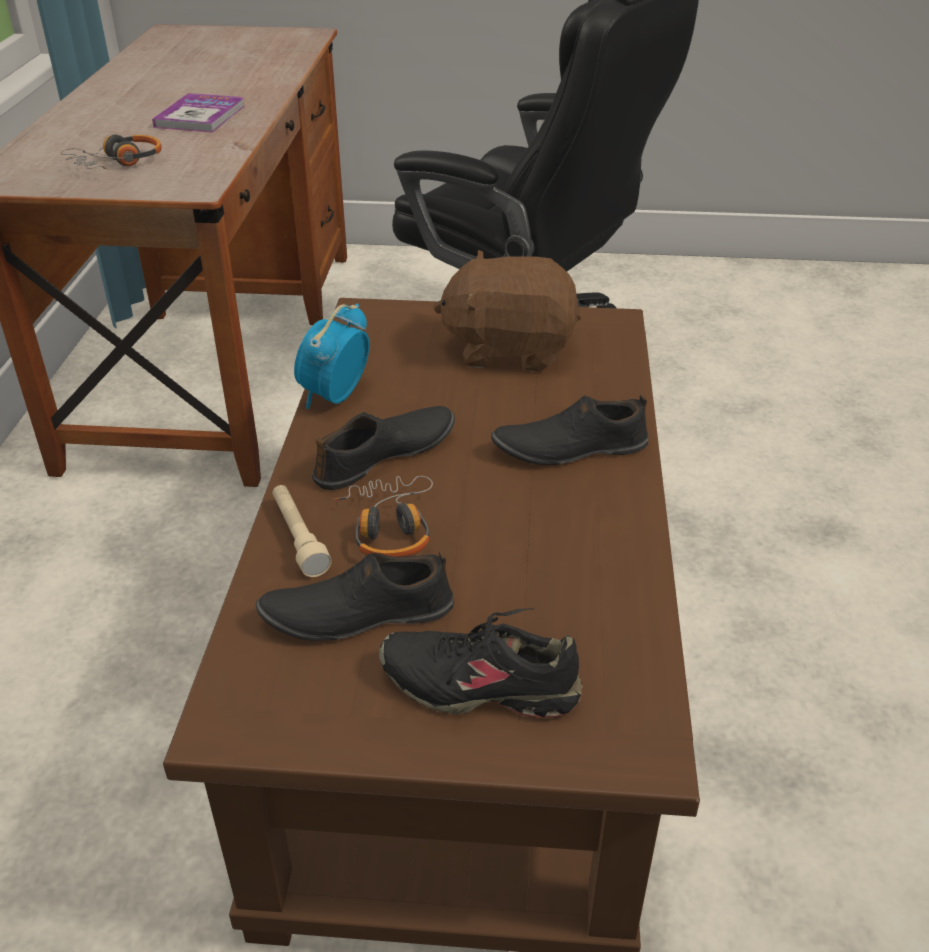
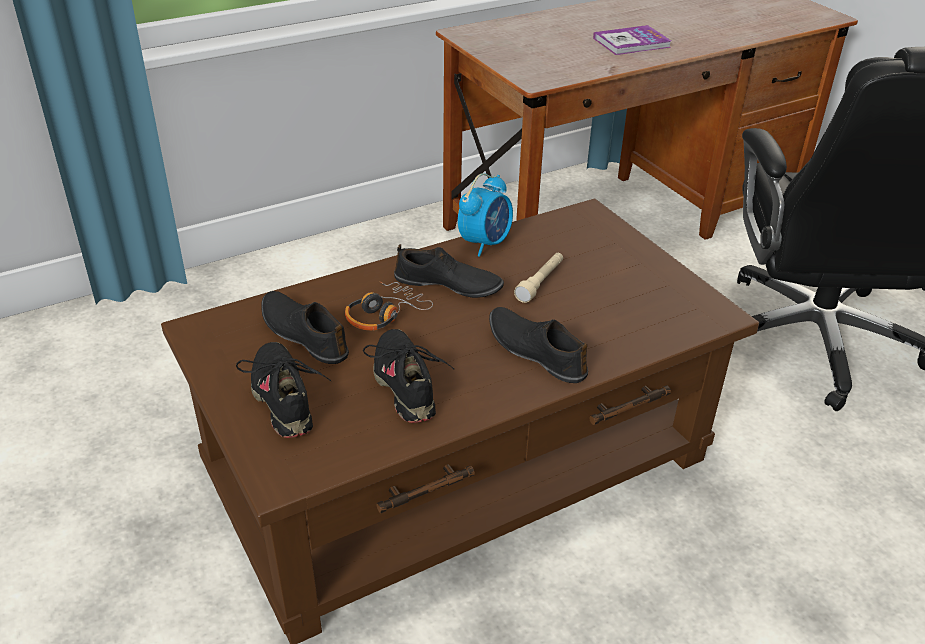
camera: 55 degrees right, 0 degrees up
headphones [61,134,162,170] -> none
beige flashlight [272,485,332,577] -> beige flashlight moved to [514,253,563,303]
alarm clock [294,303,370,409] -> alarm clock turned 135 degrees clockwise [458,173,513,257]
brown plush toy [433,250,581,372] -> none
none -> black shoe [363,329,455,423]

